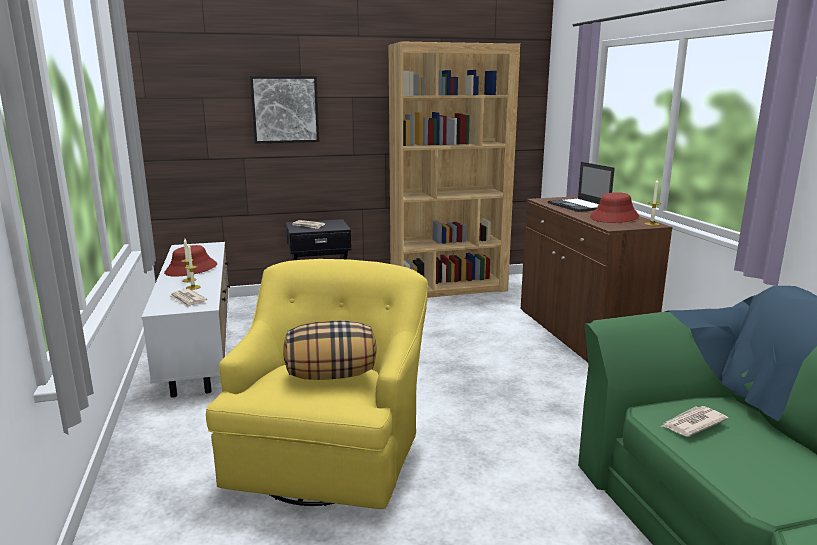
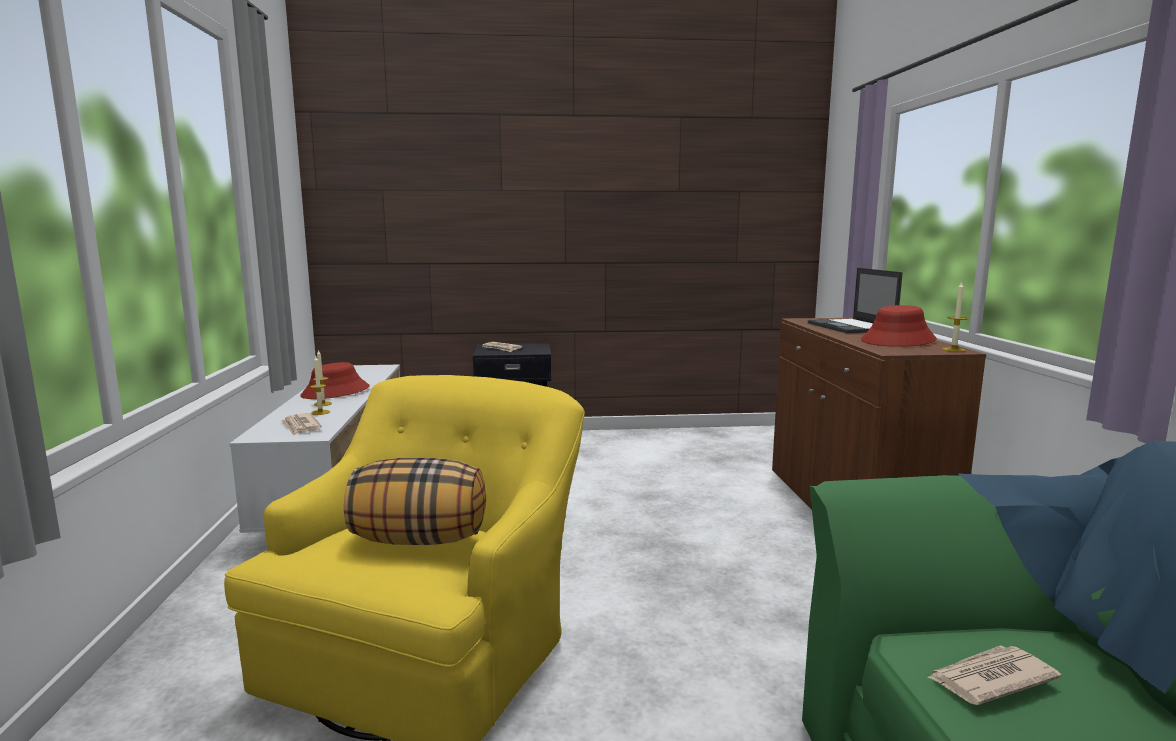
camera: 10 degrees right, 5 degrees down
picture [250,76,319,144] -> none
brown bookcase [388,42,520,298] -> none

